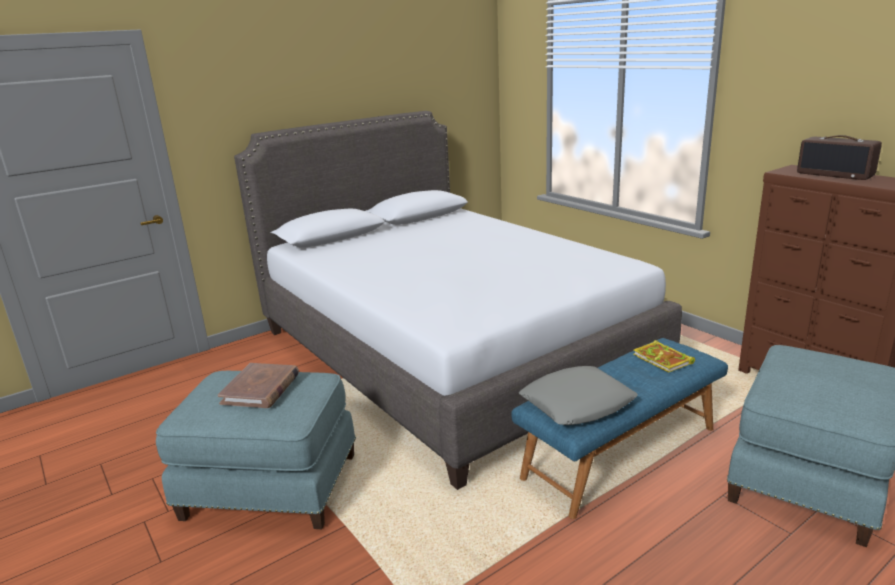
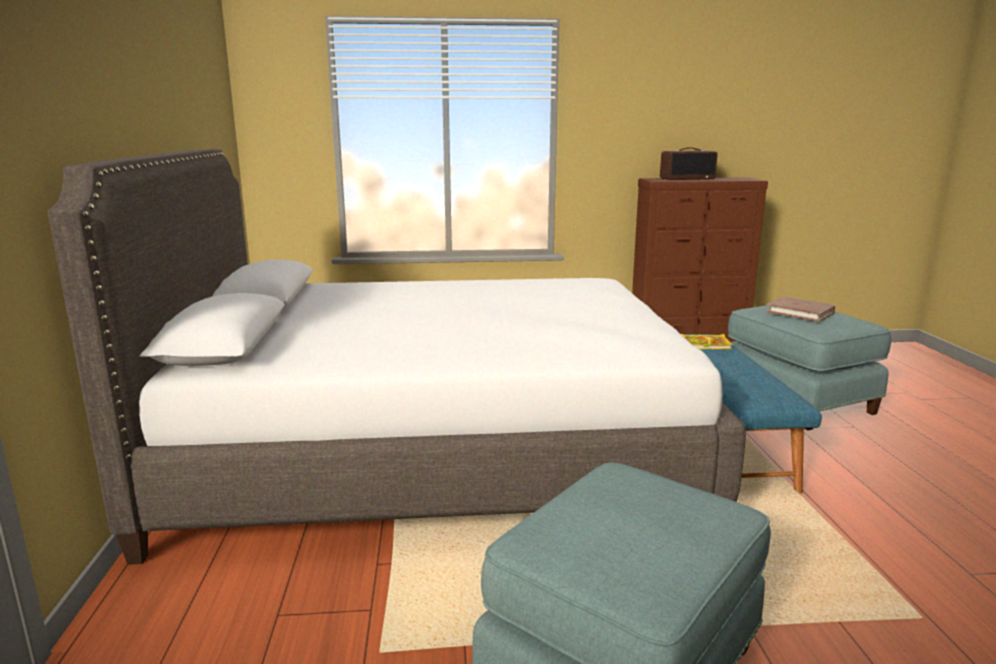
camera: 60 degrees left, 5 degrees down
brown book [218,363,299,408] -> brown book moved to [766,296,835,322]
grey pillow [519,366,638,425] -> none

